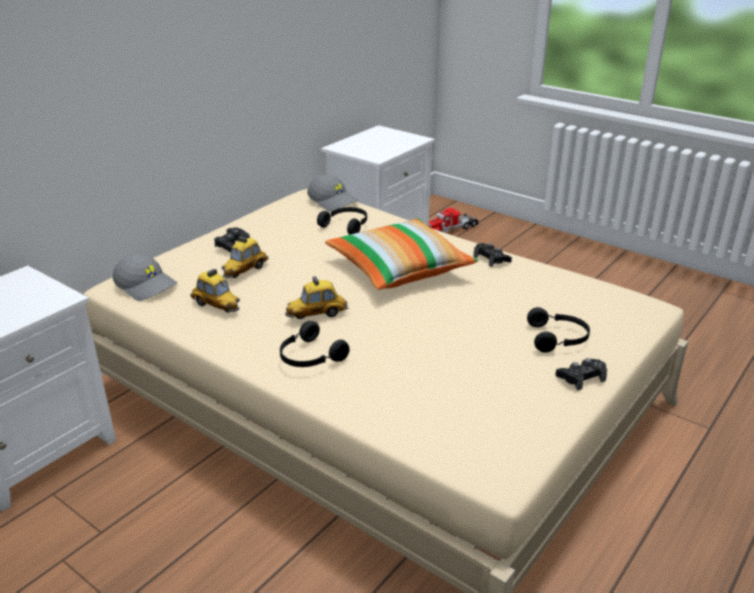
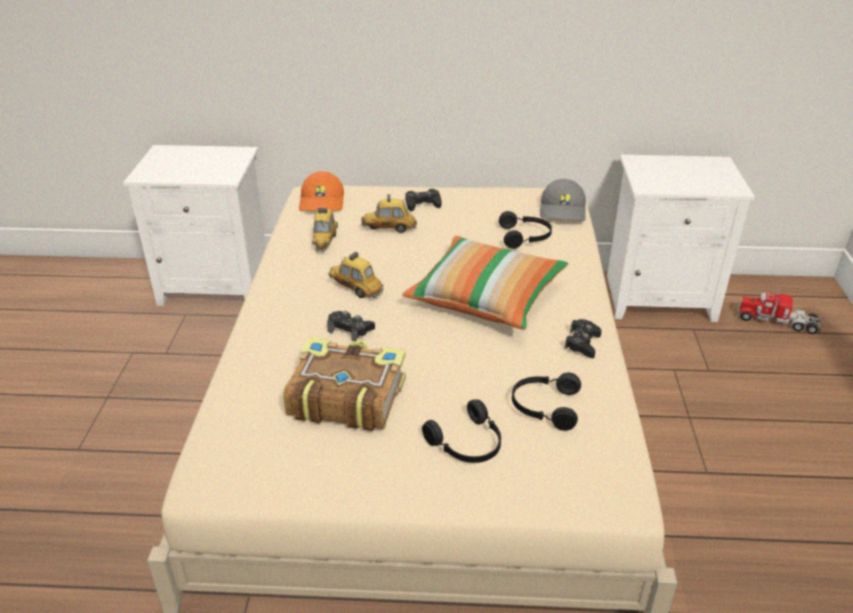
camera: 55 degrees right, 5 degrees up
grey cap [113,253,177,301] -> orange cap [299,171,344,211]
black headphones [280,321,350,367] -> black headphones moved to [512,372,581,431]
black game controller [555,358,607,391] -> black game controller moved to [327,311,375,342]
none -> book [283,337,406,431]

